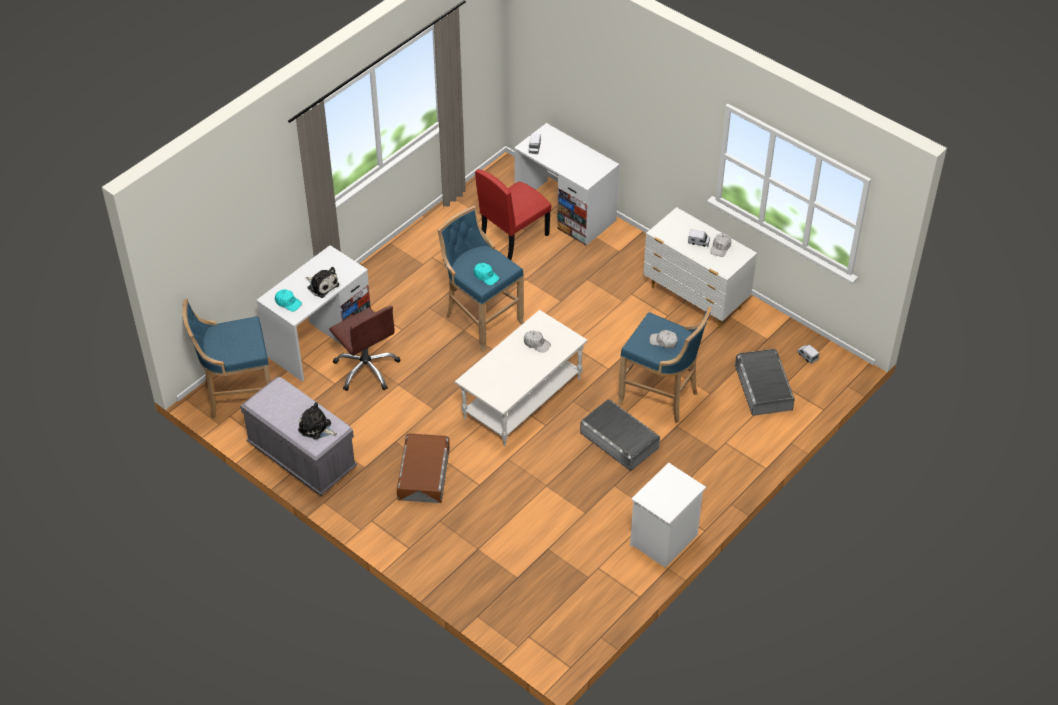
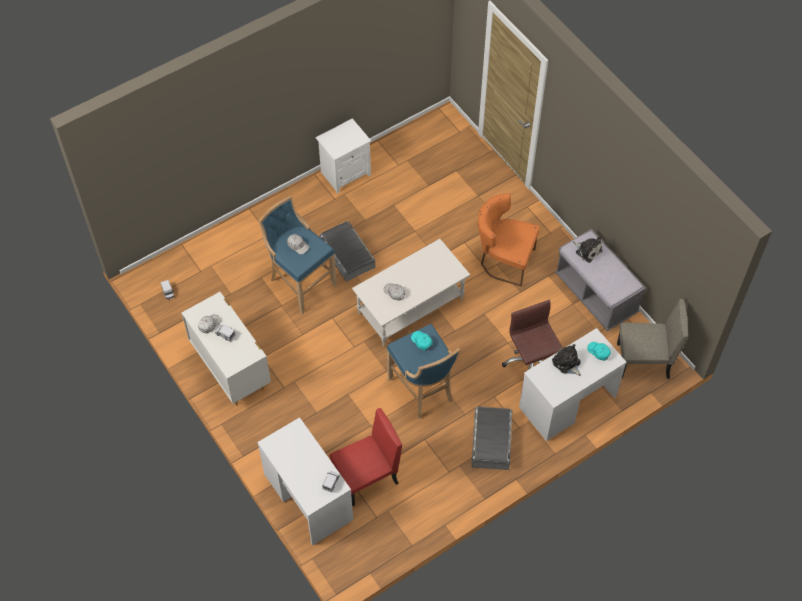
camera: 165 degrees left, 10 degrees up
blue stool [183,299,271,419] -> beige chair [617,299,688,379]
brown storage box [397,434,450,503] -> orange chair [478,193,540,287]
grey storage box [735,349,795,416] -> grey storage box moved to [471,406,512,470]

